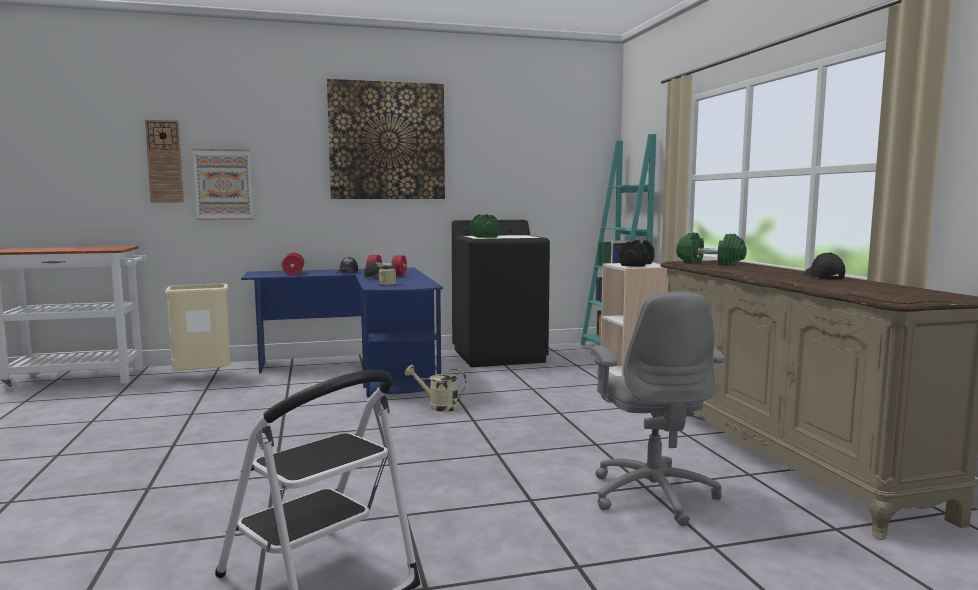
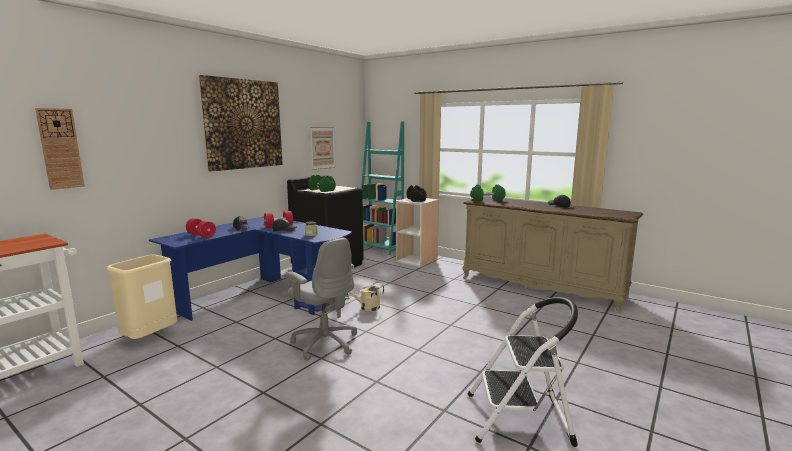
camera: 40 degrees left, 5 degrees up
picture [193,149,253,220] -> picture moved to [310,127,335,170]
grey office chair [590,292,725,526] -> grey office chair moved to [285,237,357,361]

